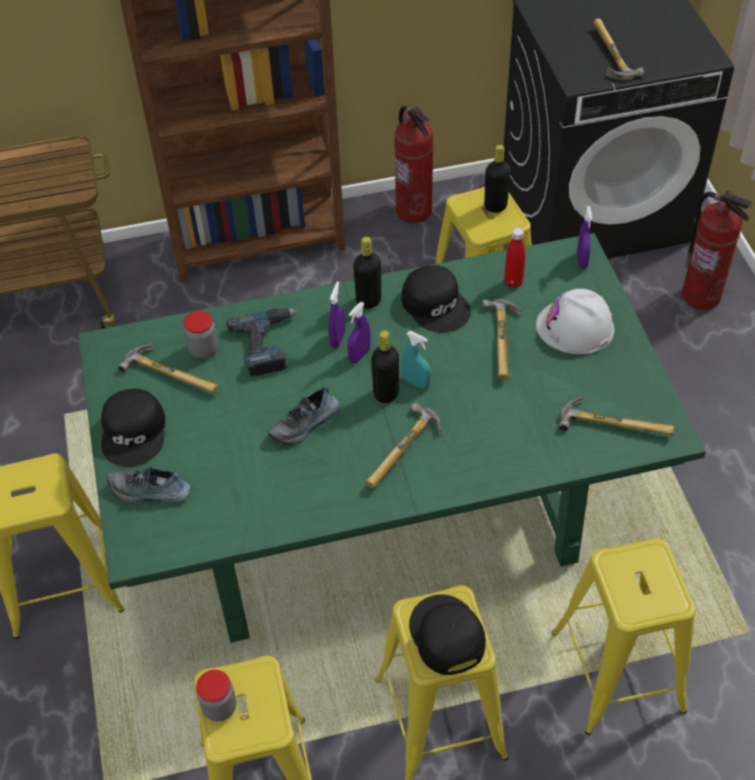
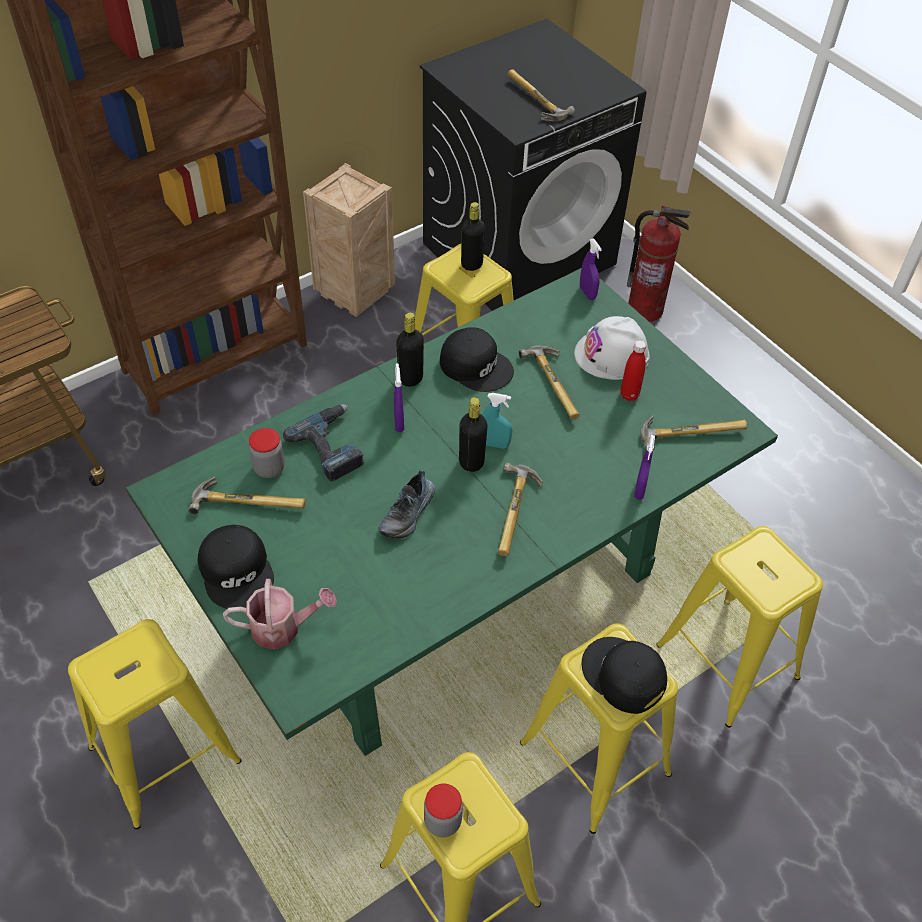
camera: 25 degrees left, 0 degrees up
shoe [107,466,190,504] -> watering can [223,579,337,649]
purple spray bottle [347,302,370,364] -> purple spray bottle moved to [634,435,655,500]
fire extinguisher [394,106,434,223] -> crate [303,163,395,317]
red bottle [504,228,525,288] -> red bottle moved to [621,340,646,401]

